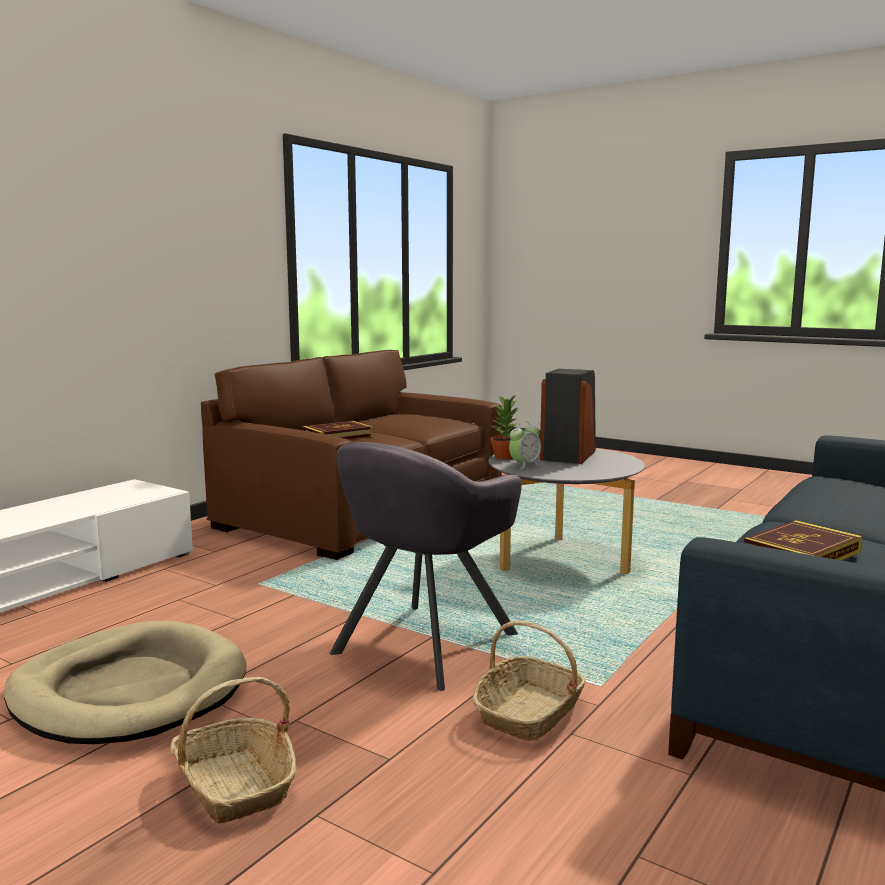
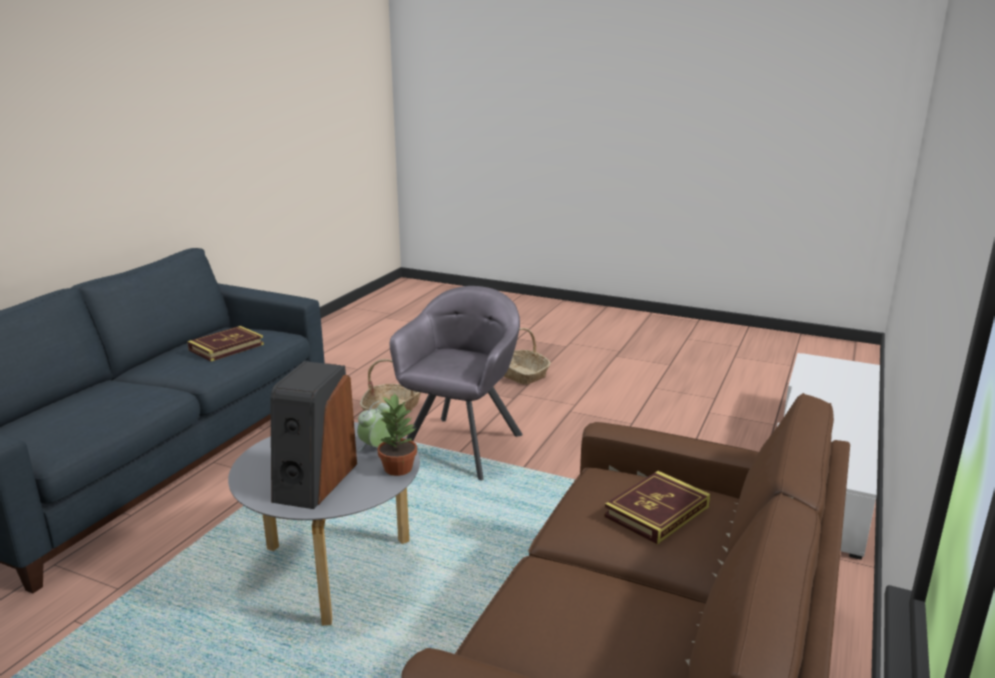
camera: 170 degrees right, 10 degrees up
beige dog bed [4,621,247,744] -> none

